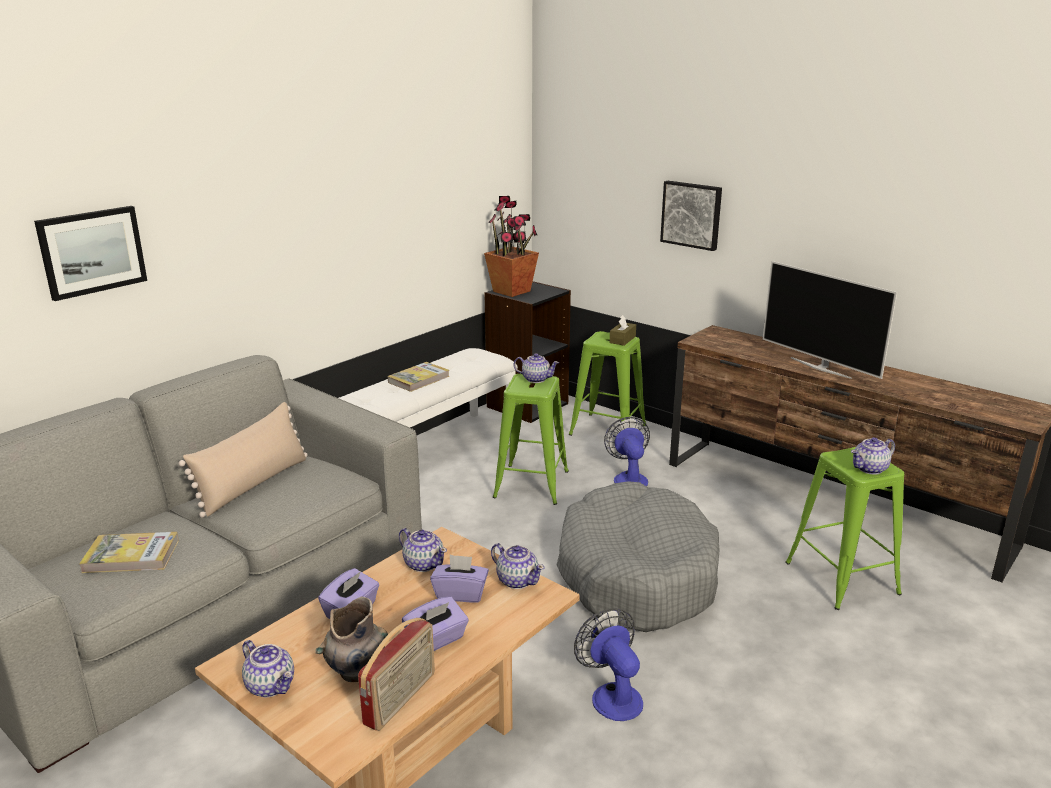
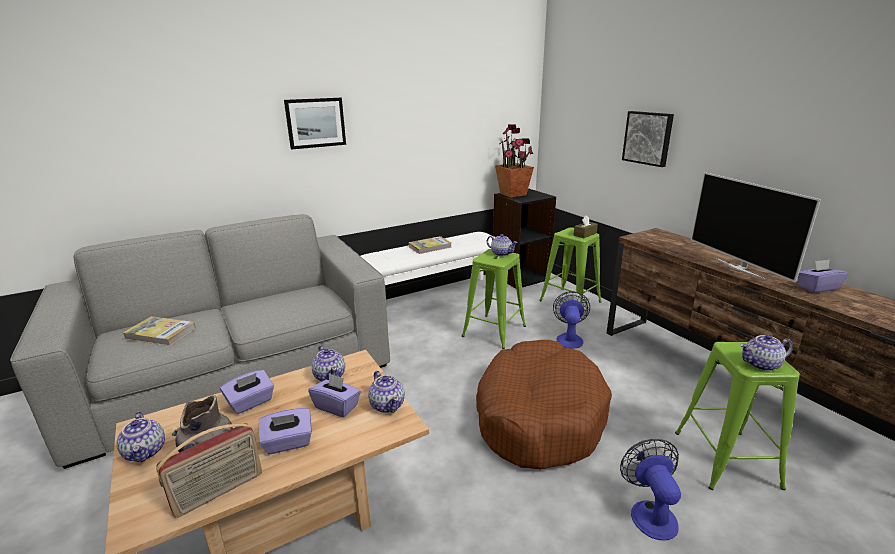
camera: 20 degrees right, 0 degrees up
picture [34,206,147,301] -> picture moved to [284,98,346,149]
beige pillow [178,402,308,518] -> none
grey dog bed [557,481,720,632] -> brown dog bed [476,340,612,470]
fan [574,608,643,721] -> fan moved to [620,439,681,540]
none -> purple tissue box [798,260,848,293]

